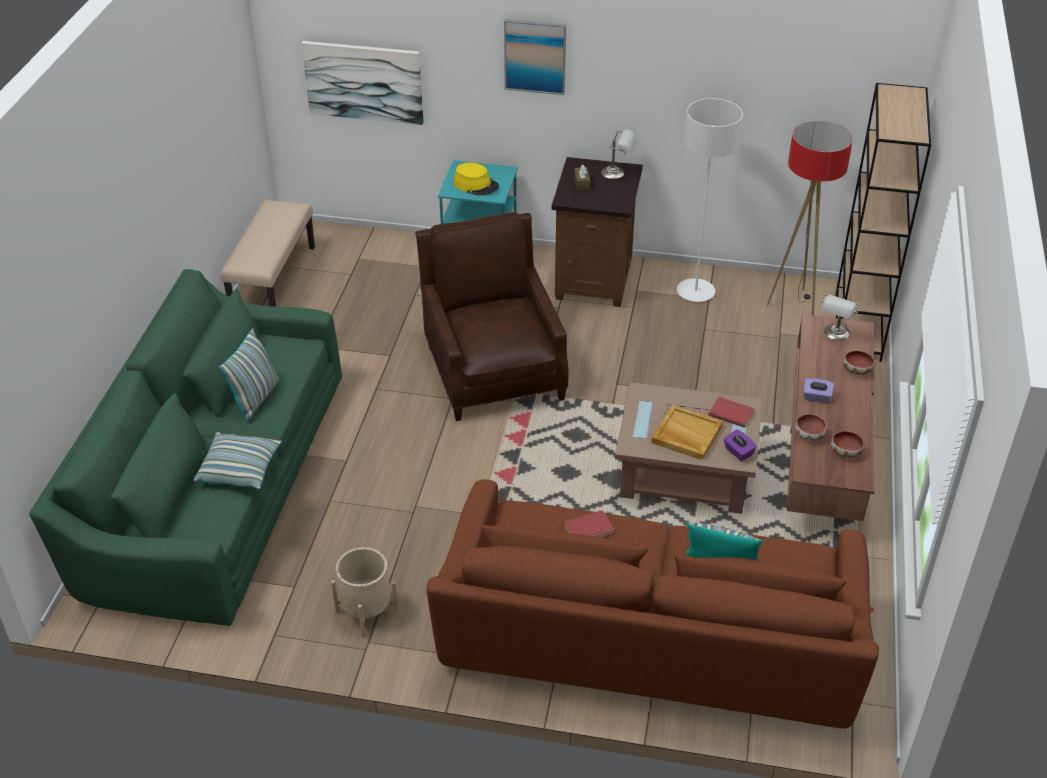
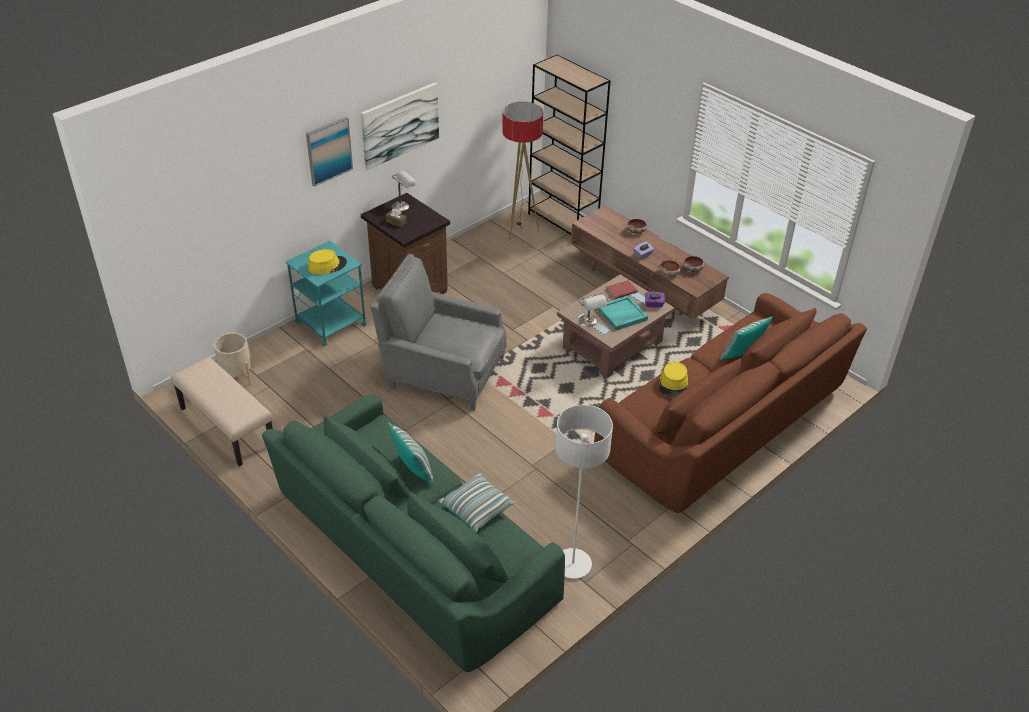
camera: 55 degrees left, 0 degrees up
picture [302,41,423,125] -> picture moved to [361,82,439,170]
beige planter [331,547,399,637] -> beige planter moved to [214,333,253,385]
brown armchair [415,212,569,421] -> grey armchair [370,254,507,410]
red book [563,510,615,538] -> yellow hat [659,362,688,397]
beige tray [651,405,723,460] -> turquoise tray [597,295,648,330]
white floor lamp [677,98,743,302] -> white floor lamp moved to [556,405,613,579]
white table lamp [821,294,861,340] -> white table lamp moved to [578,293,607,327]

